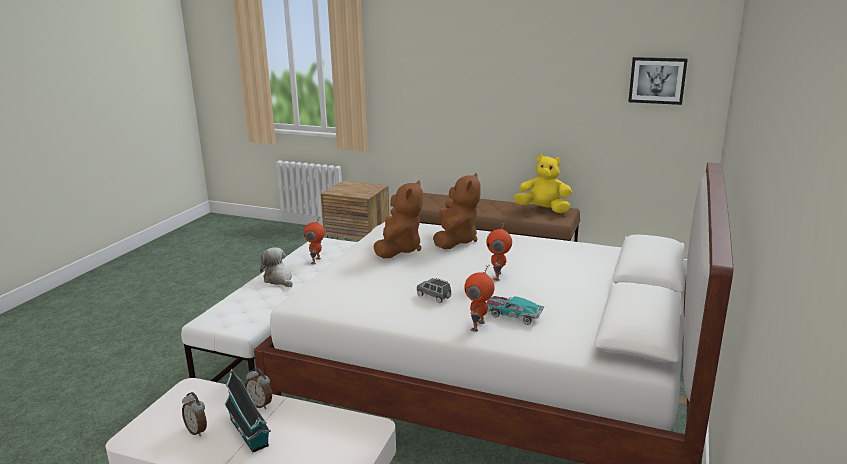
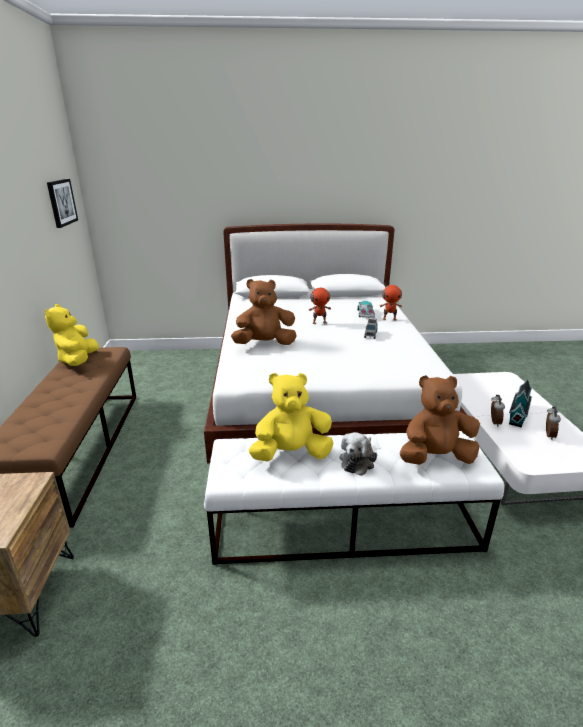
camera: 115 degrees left, 5 degrees up
toy robot [304,217,325,264] -> yellow plush toy [249,373,334,462]
brown plush toy [374,180,423,258] -> brown plush toy moved to [400,375,480,465]

